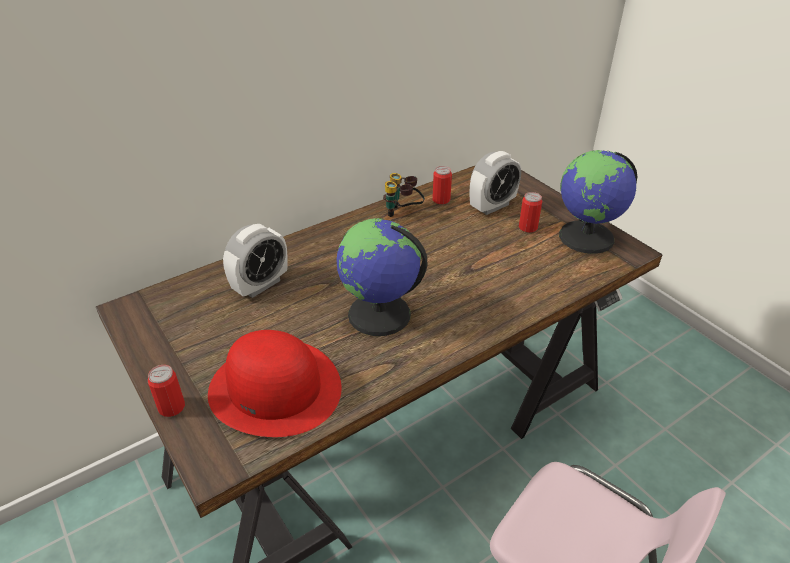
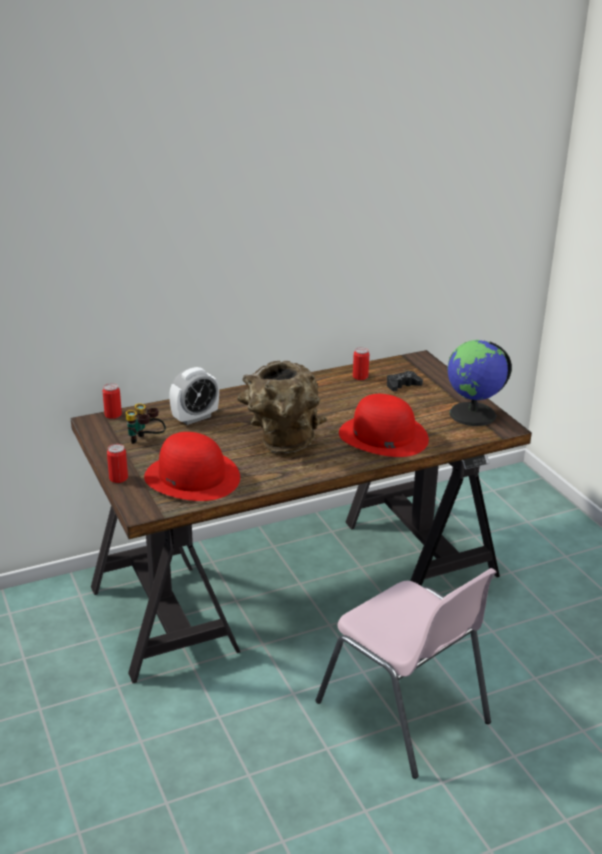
camera: 10 degrees right, 10 degrees down
globe [336,218,427,336] -> brown vase [237,361,327,453]
binoculars [383,173,425,217] -> binoculars moved to [126,403,166,444]
alarm clock [470,151,521,215] -> black game controller [387,371,423,392]
can [519,192,542,233] -> can moved to [103,383,122,419]
none -> red hat [339,394,429,457]

